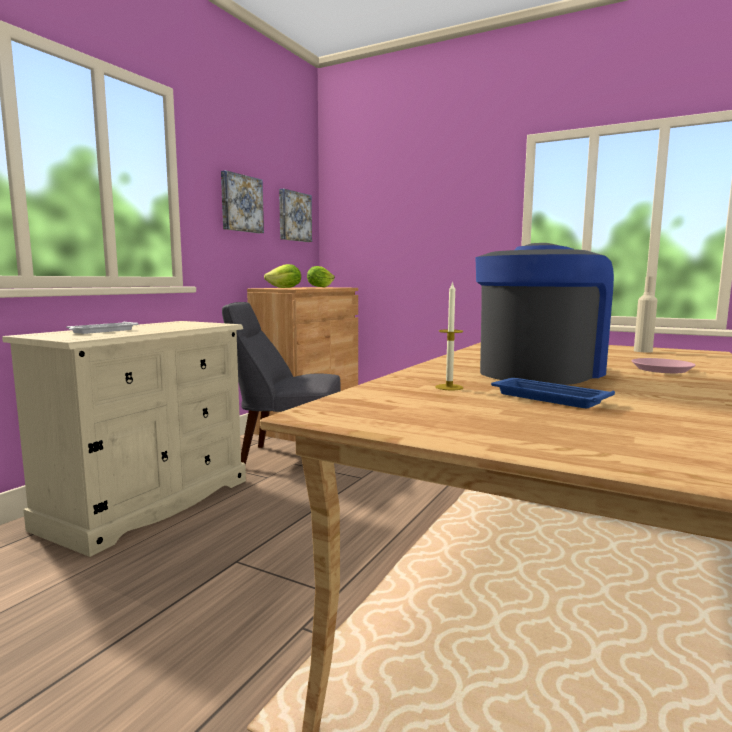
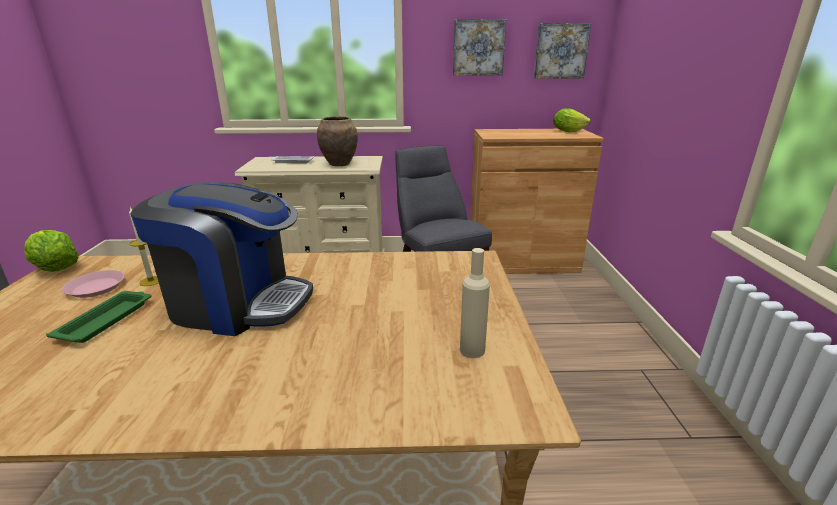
camera: 60 degrees right, 15 degrees up
lettuce [264,264,301,288] -> lettuce moved to [24,230,79,272]
blue tray [491,378,615,408] -> green tray [46,291,152,343]
pink plate [632,358,696,373] -> pink plate moved to [62,270,125,298]
none -> brown vase [317,116,358,166]

